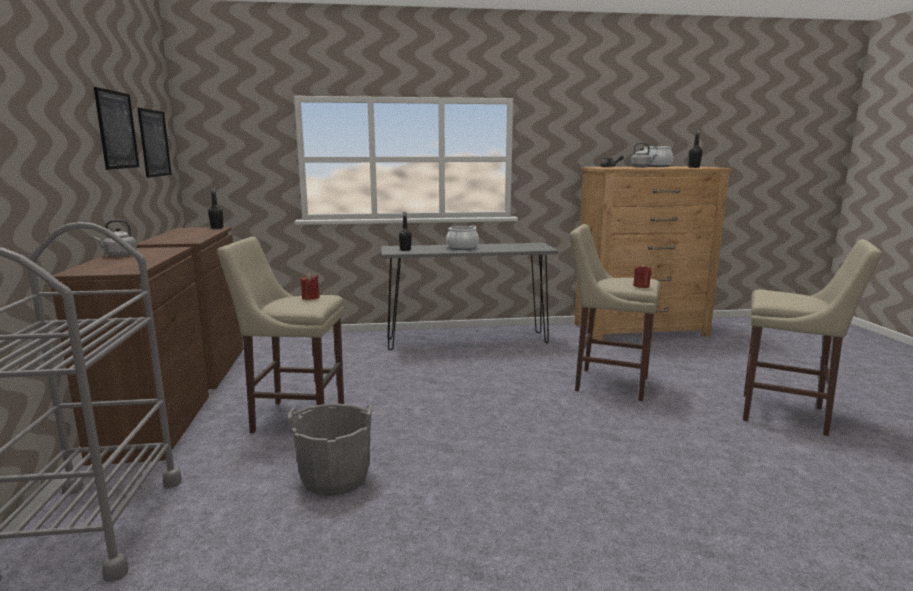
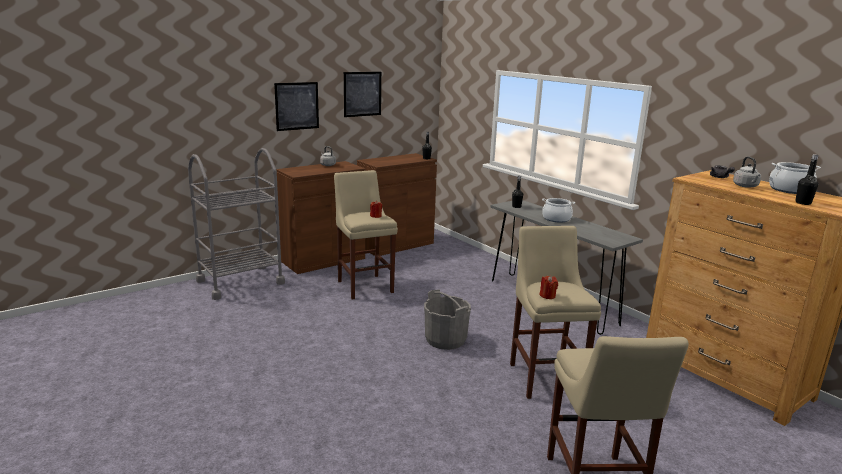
camera: 60 degrees right, 5 degrees up
picture [137,108,172,178] -> picture moved to [274,82,319,131]
grey bucket [288,403,372,496] -> grey bucket moved to [424,290,471,350]

